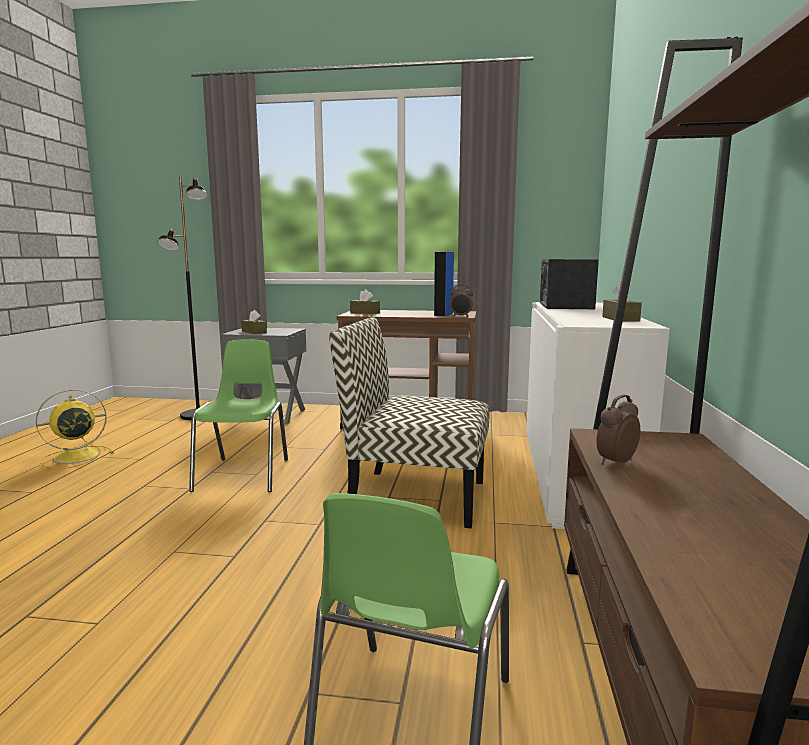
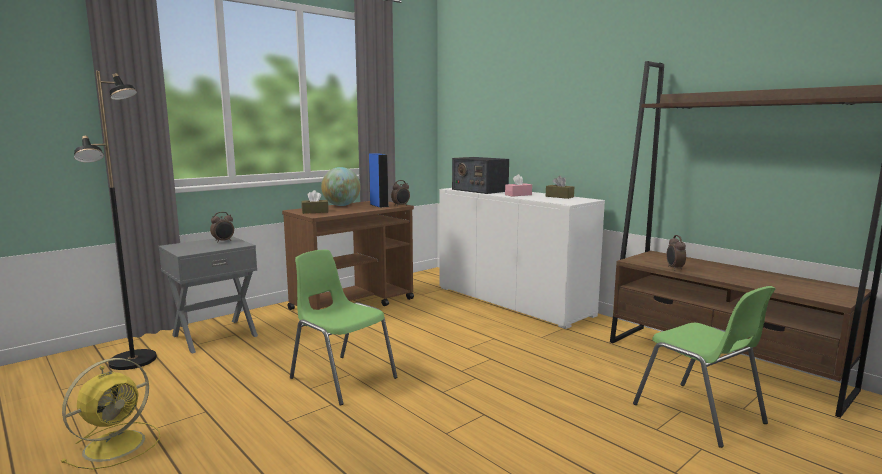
camera: 50 degrees left, 0 degrees up
yellow fan [36,389,114,469] -> yellow fan turned 150 degrees counterclockwise [61,358,160,469]
brown tissue box [241,310,267,334] -> none
chair [329,317,489,529] -> none
none -> alarm clock [210,212,234,243]
none -> globe [321,167,361,206]
none -> pink tissue box [505,174,532,197]

